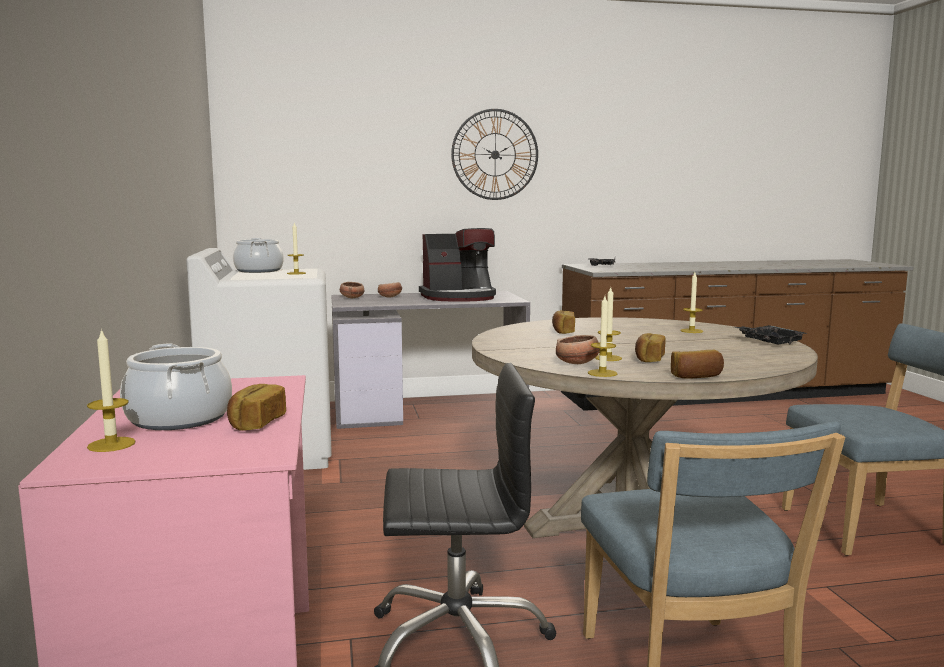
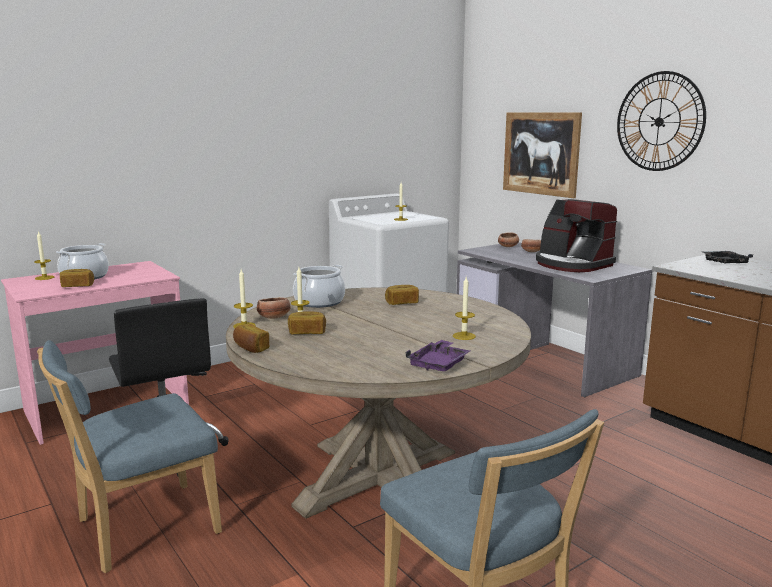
camera: 65 degrees right, 5 degrees up
cooking pot [233,238,284,273] -> cooking pot moved to [293,265,345,308]
black tray [734,325,807,345] -> purple tray [405,340,470,371]
none -> picture [503,113,582,198]

